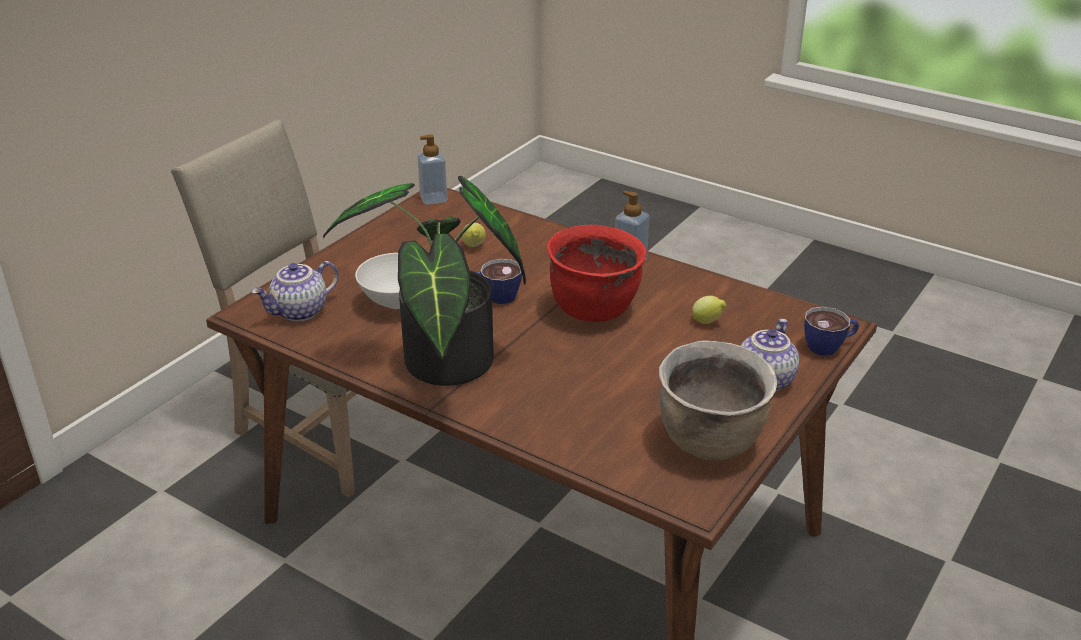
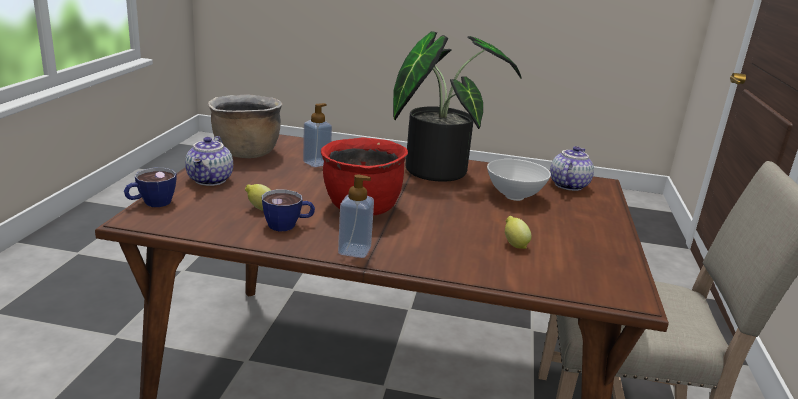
camera: 155 degrees right, 10 degrees down
soap dispenser [417,134,448,205] -> soap dispenser moved to [303,103,332,167]
cup [474,259,522,304] -> cup moved to [262,189,315,231]

